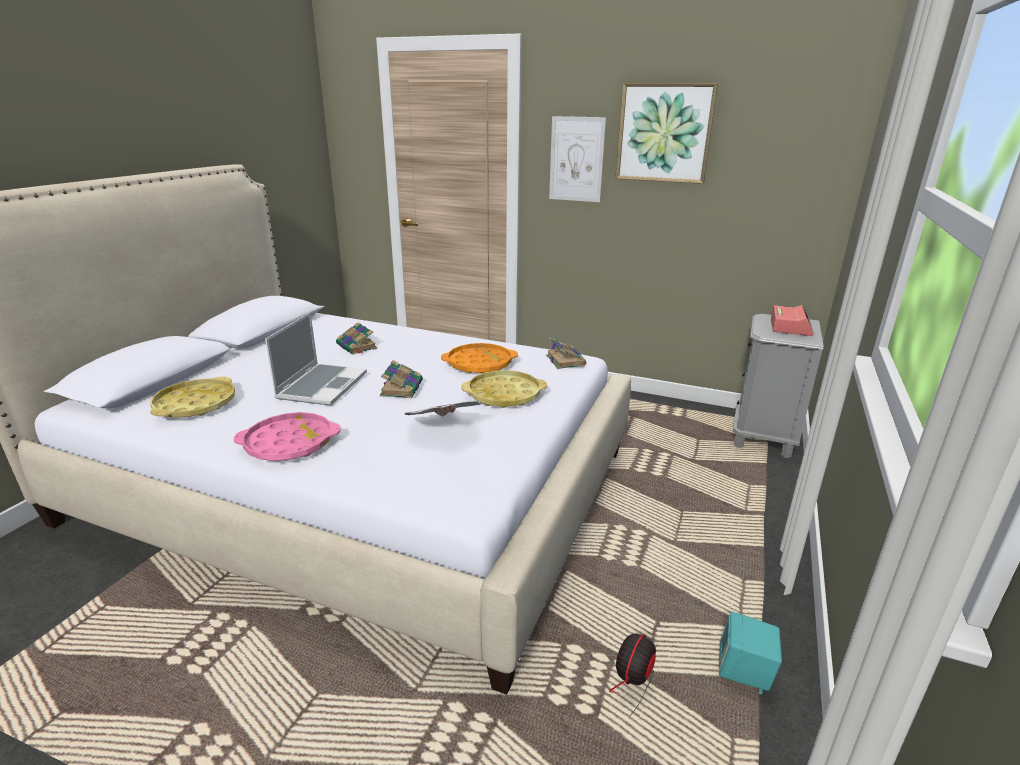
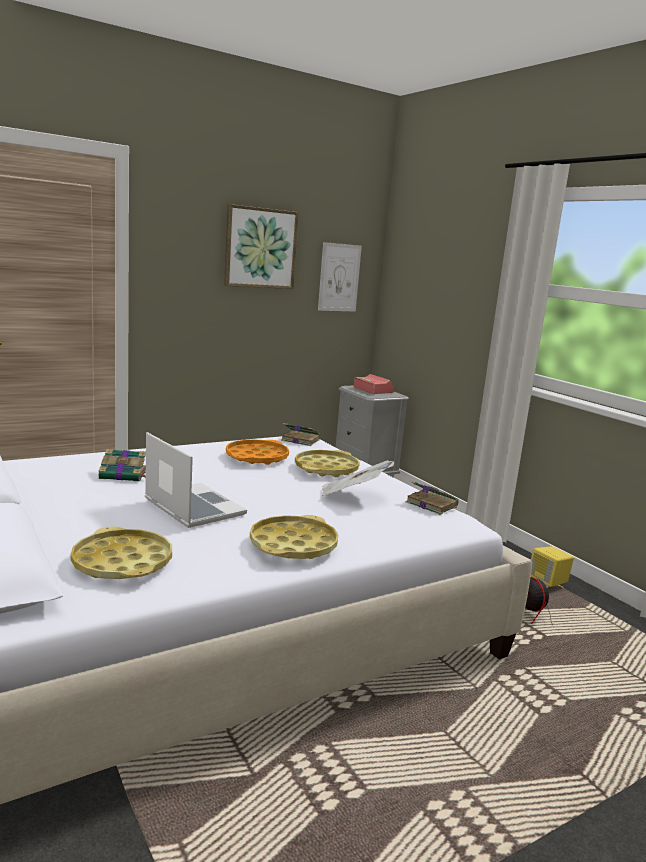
camera: 55 degrees left, 10 degrees down
pink tray [234,412,341,461] -> yellow tray [250,515,338,559]
book [380,360,423,398] -> book moved to [406,480,458,515]
picture [549,116,606,202] -> picture moved to [318,242,362,312]
turquoise speaker [719,612,782,695] -> yellow speaker [531,546,574,588]

